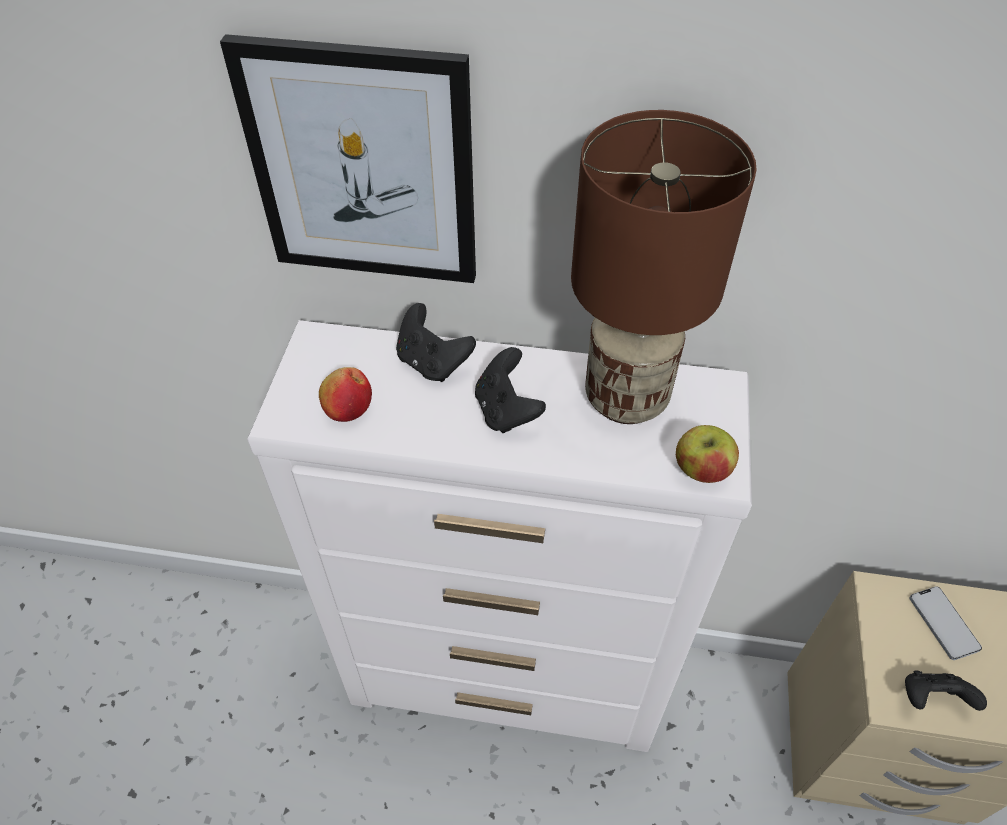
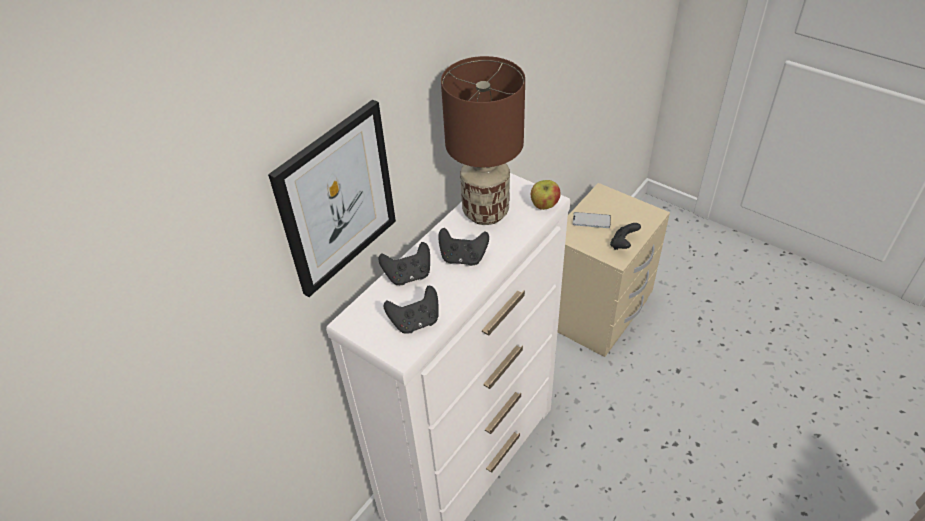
camera: 60 degrees left, 5 degrees down
apple [319,367,372,422] -> black game controller [384,286,439,334]

